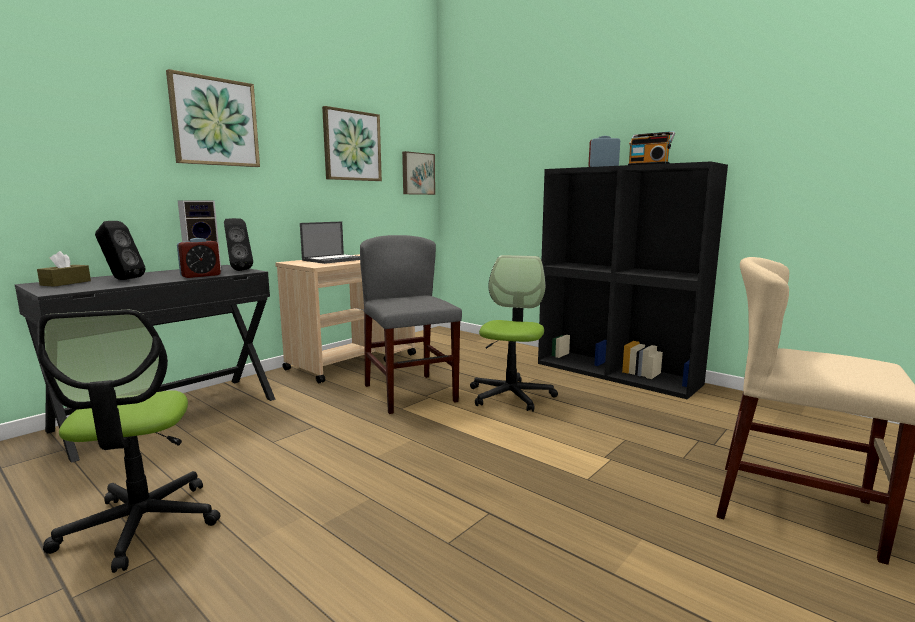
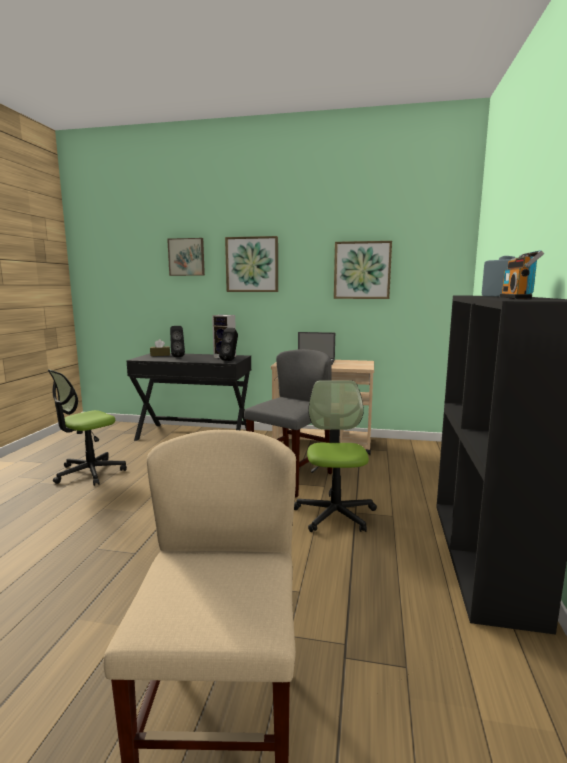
camera: 60 degrees right, 0 degrees up
alarm clock [177,238,221,278] -> none
picture [402,151,435,195] -> picture moved to [167,238,205,276]
office chair [470,255,558,412] -> office chair turned 75 degrees counterclockwise [294,380,377,532]

